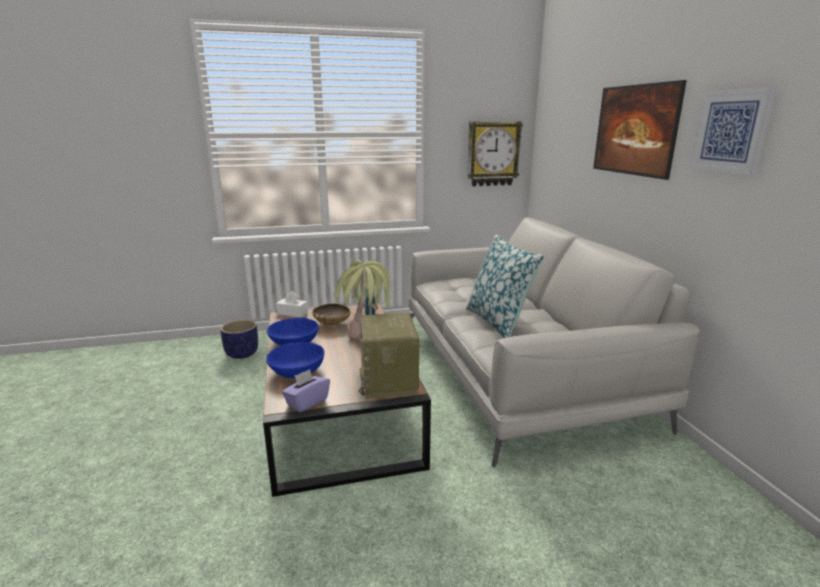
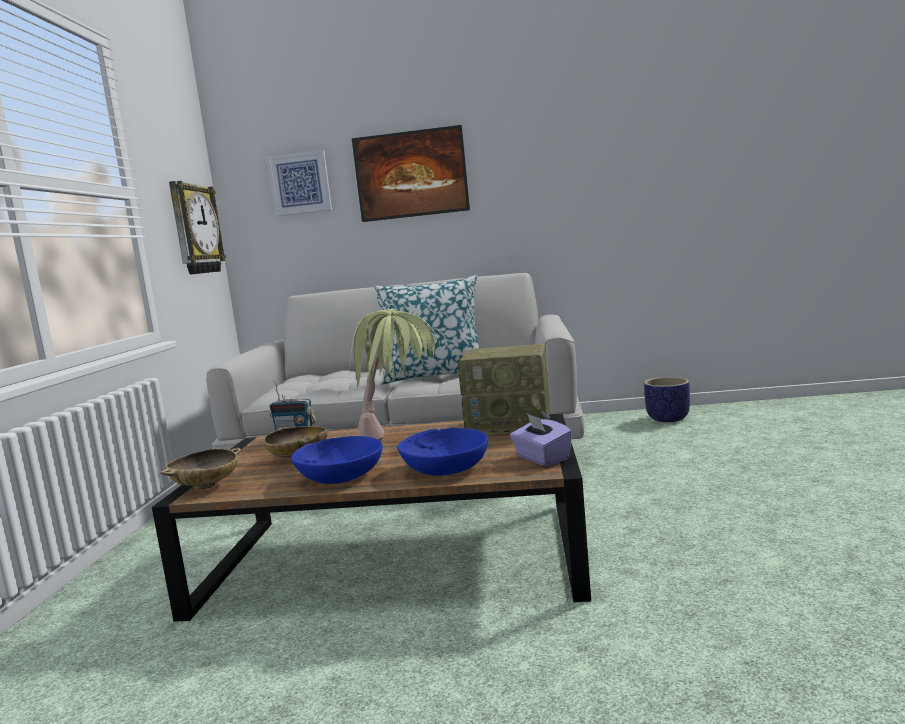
camera: 70 degrees left, 10 degrees down
planter [220,320,258,359] -> planter moved to [644,377,690,422]
white tissue box [276,291,308,317] -> beige bowl [160,448,241,489]
picture [689,87,777,175] -> picture moved to [266,150,332,216]

